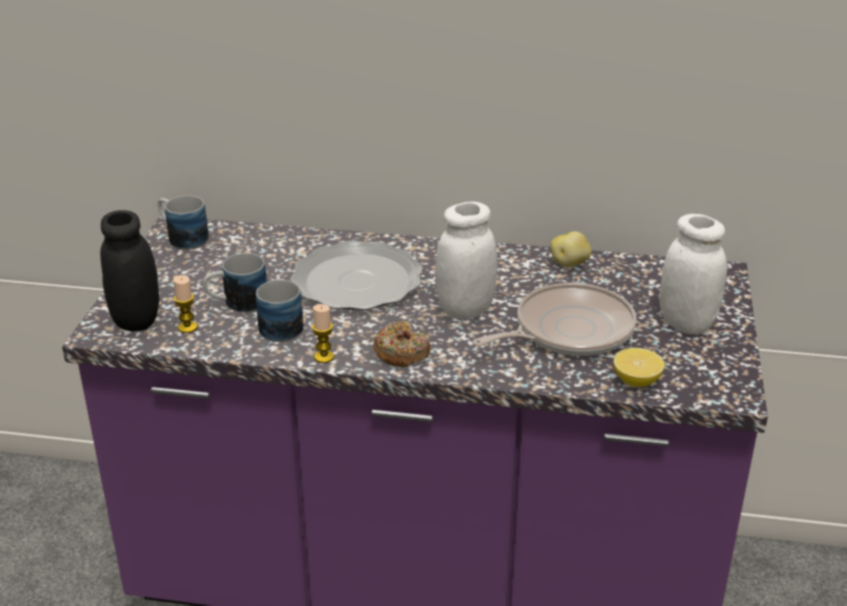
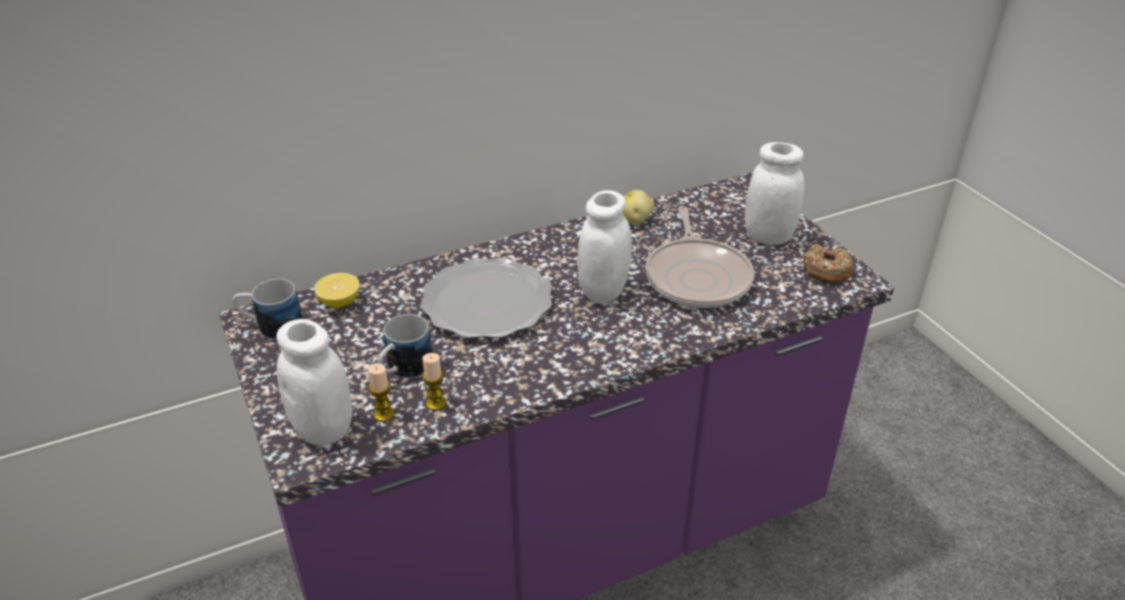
camera: 35 degrees left, 5 degrees up
black jar [100,210,159,331] -> white jar [276,319,352,445]
mug [256,274,304,342] -> none
candle [312,304,334,363] -> candle moved to [422,353,447,411]
donut [373,321,431,367] -> donut moved to [803,244,853,283]
frying pan [473,283,637,355] -> frying pan turned 150 degrees clockwise [645,206,754,308]
lemon [613,348,665,387] -> lemon moved to [314,273,360,308]

